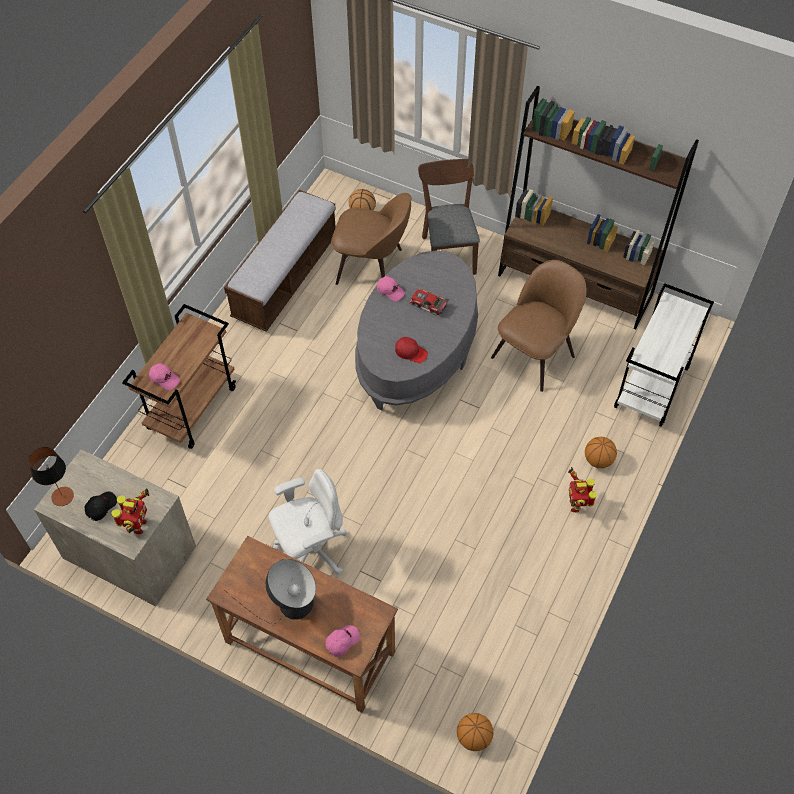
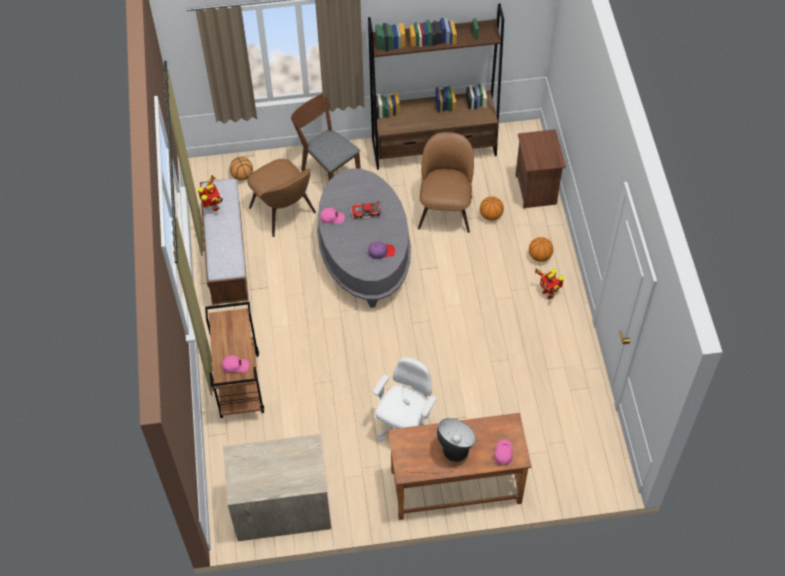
camera: 35 degrees left, 0 degrees up
table lamp [29,447,74,506] -> none
black cap [84,492,117,521] -> none
toy robot [111,488,149,534] -> toy robot moved to [198,175,223,211]
brown chair [331,193,411,285] -> brown chair turned 75 degrees clockwise [247,159,316,237]
red cap [395,337,428,363] -> purple cap [368,241,395,259]
basketball [457,713,493,751] -> basketball moved to [480,197,504,221]
white cart [614,283,714,427] -> brown nightstand [516,129,566,209]

